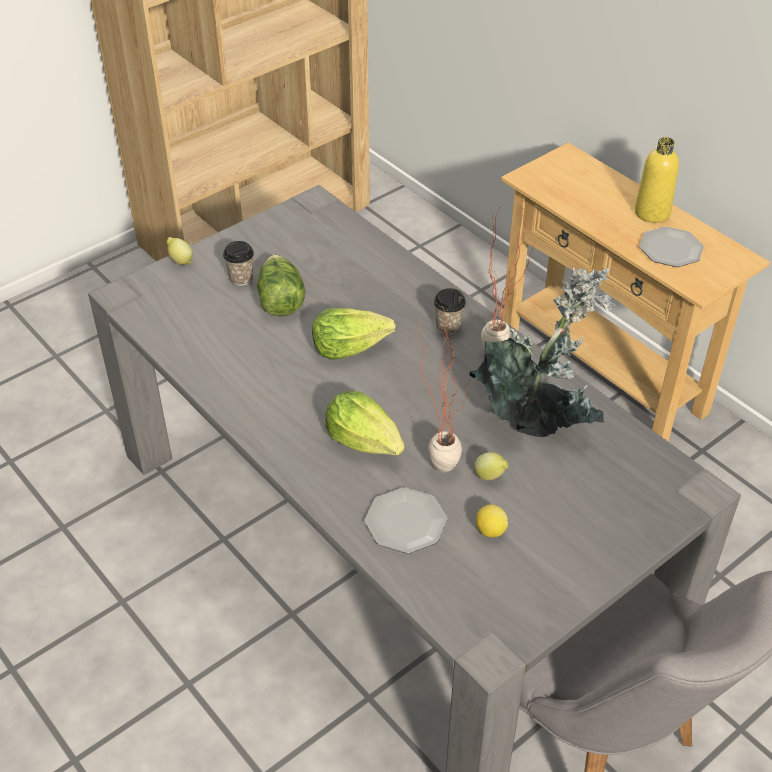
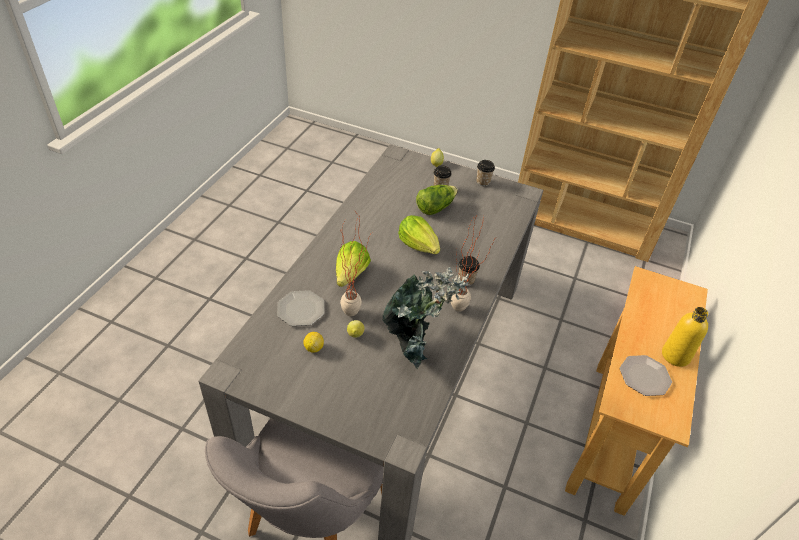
camera: 60 degrees right, 0 degrees up
none -> cup [477,160,495,186]

